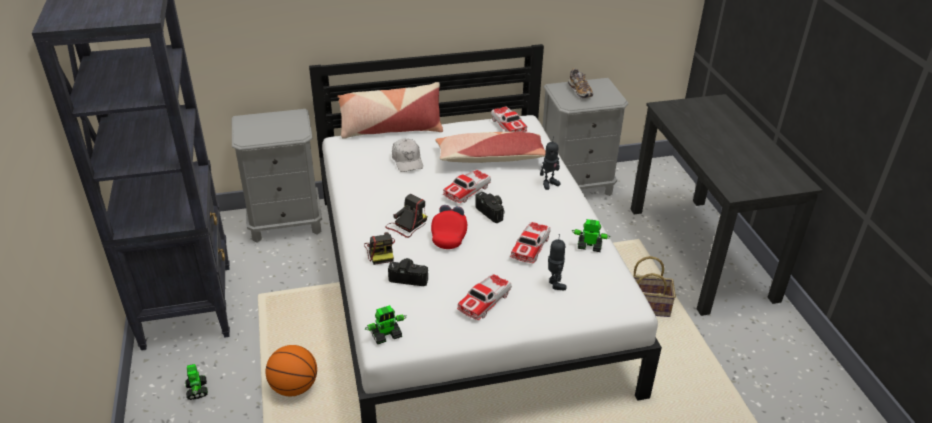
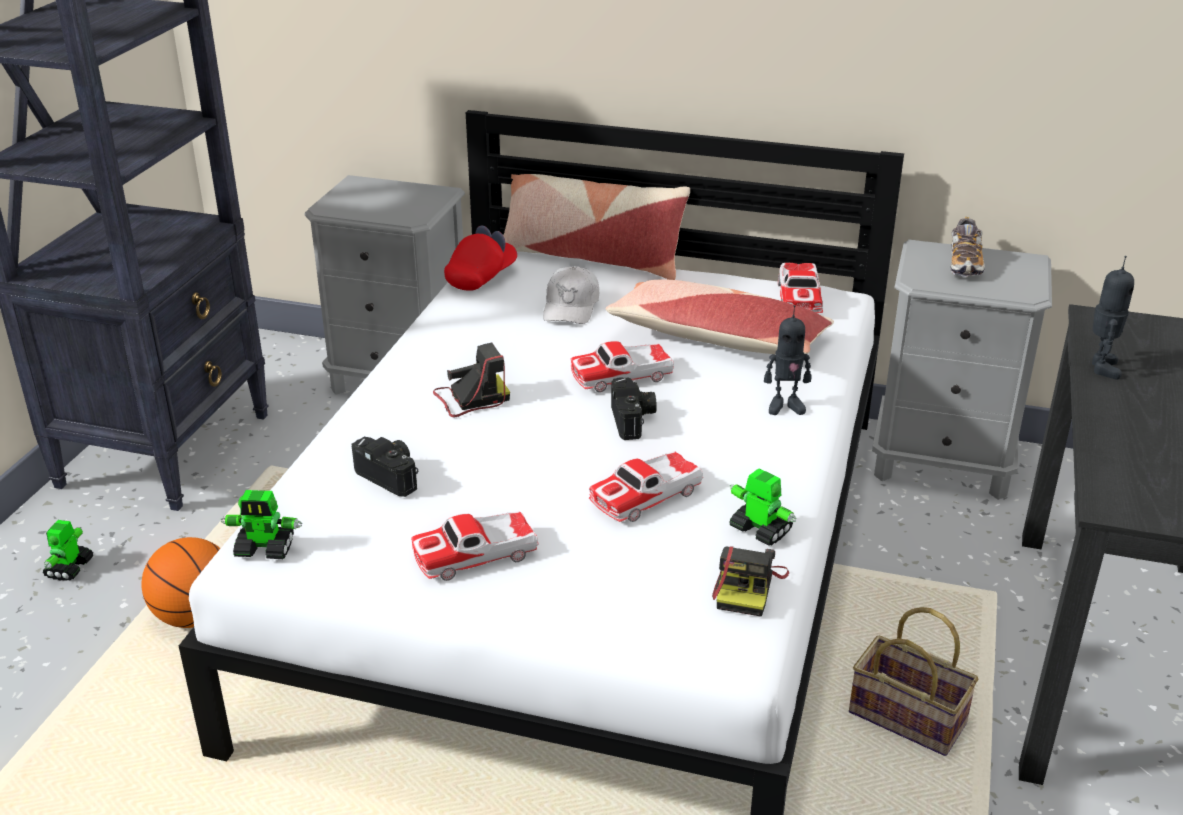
camera: 30 degrees right, 5 degrees down
camera [364,232,395,265] -> camera moved to [712,546,789,617]
red cap [431,205,467,249] -> red cap moved to [444,226,517,291]
toy robot [548,234,566,290] -> toy robot moved to [1092,256,1134,380]

